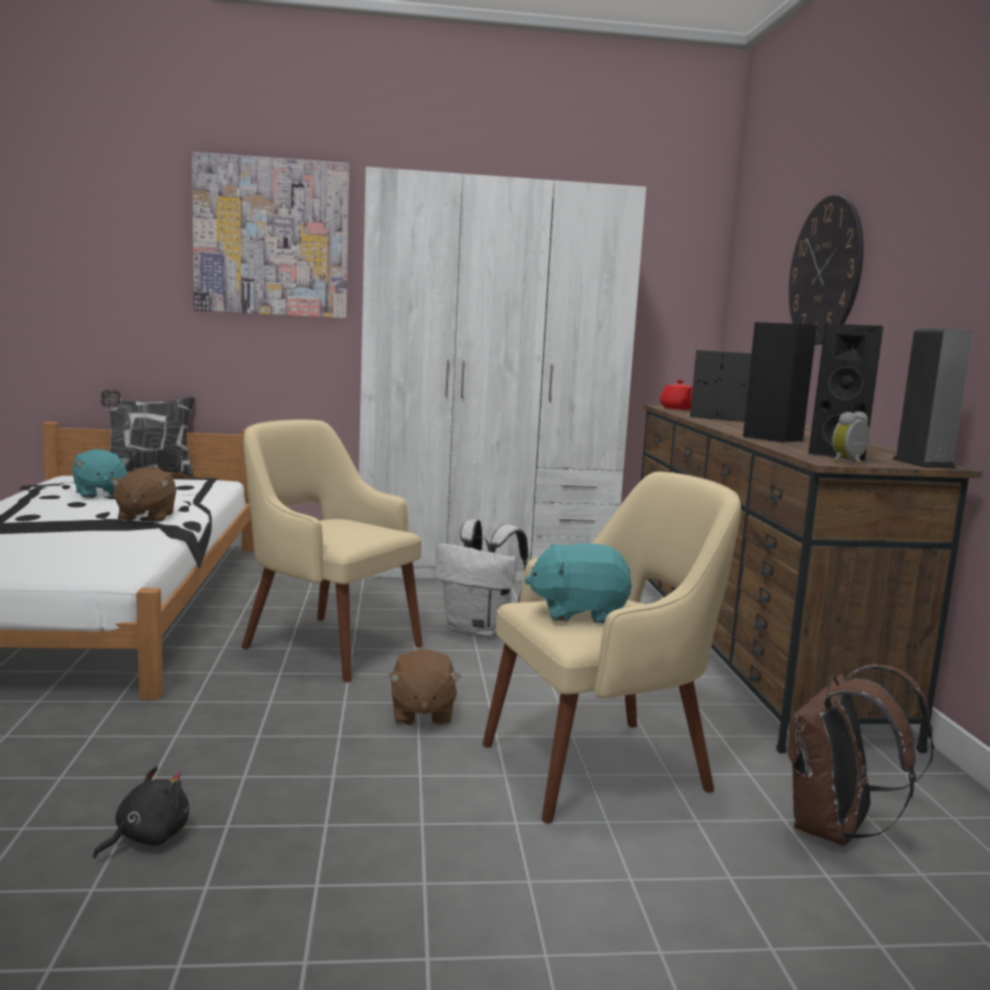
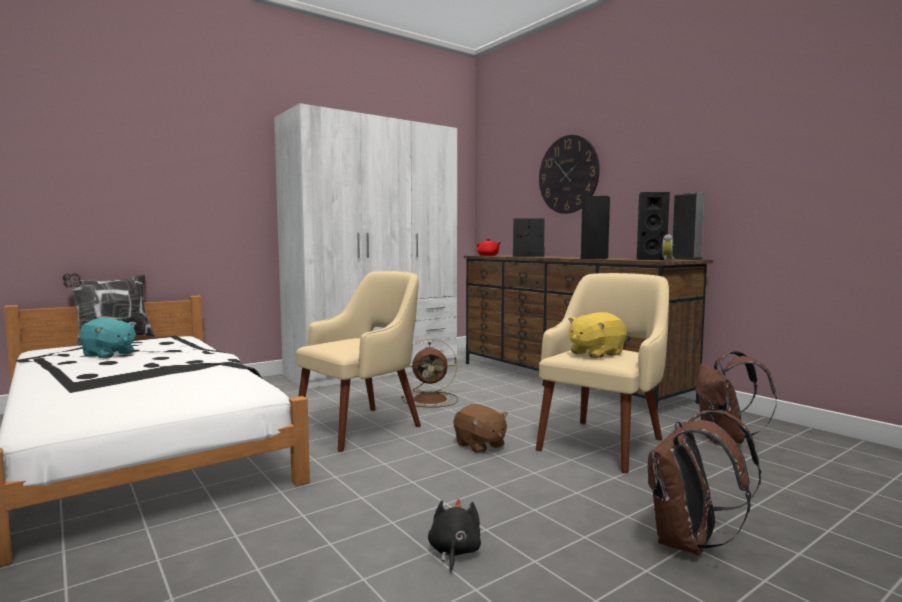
camera: 30 degrees left, 5 degrees down
brown plush toy [110,468,176,522] -> none
picture [192,152,349,318] -> none
beige armchair [242,420,423,682] -> beige armchair turned 135 degrees clockwise [296,271,421,452]
white backpack [434,519,528,637] -> brown fan [401,338,458,408]
turquoise plush toy [525,543,632,623] -> yellow plush toy [568,312,627,358]
none -> brown backpack [648,410,761,555]

